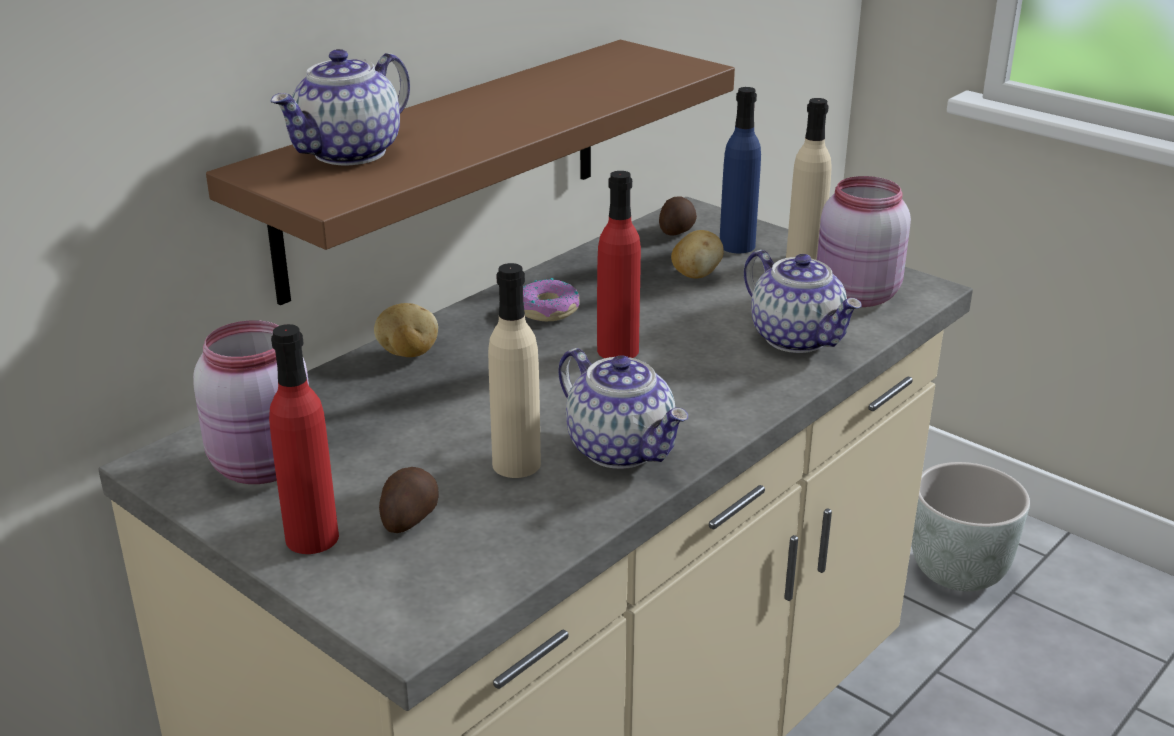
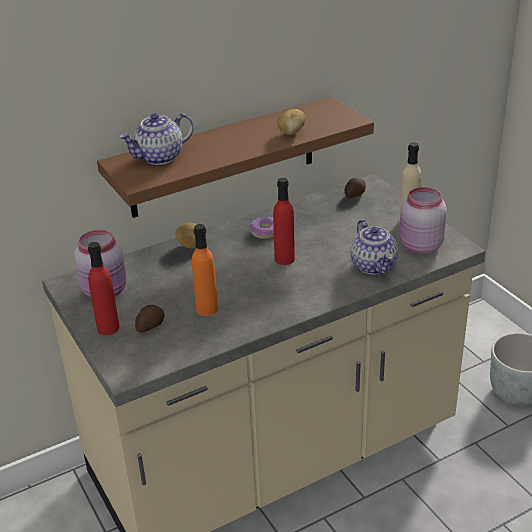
camera: 20 degrees right, 5 degrees up
beige bottle [488,263,541,478] -> orange bottle [192,224,218,316]
teapot [558,348,688,469] -> none
potato [671,230,724,278] -> potato moved to [277,109,305,135]
blue bottle [720,87,761,253] -> none

